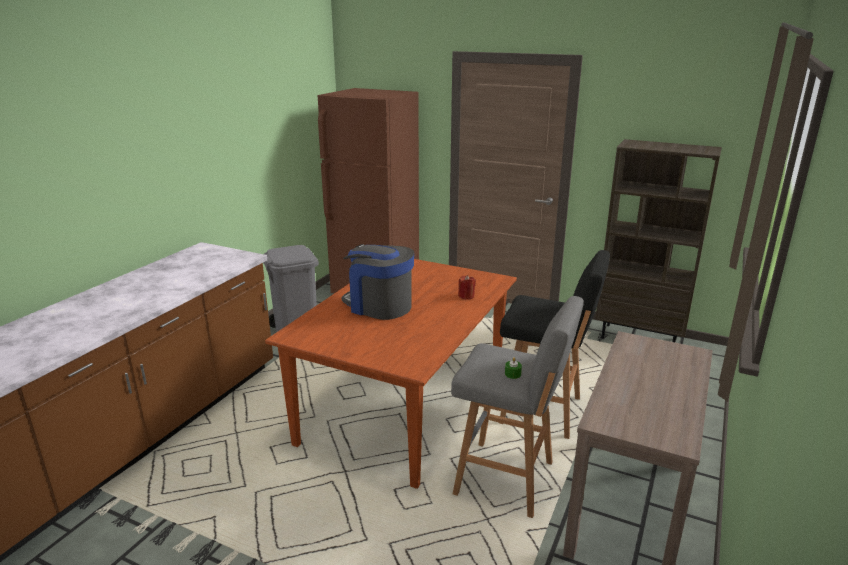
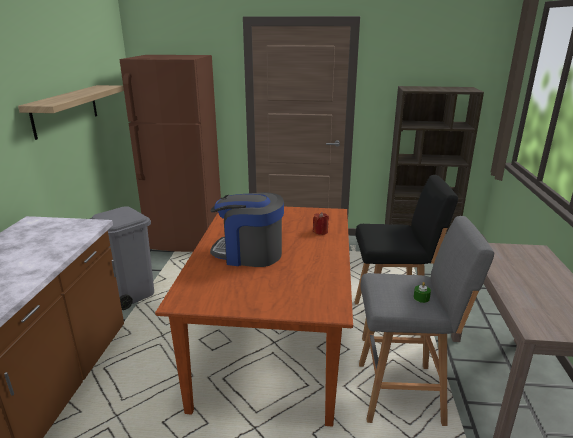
camera: 20 degrees left, 0 degrees up
none -> shelf [18,85,124,140]

